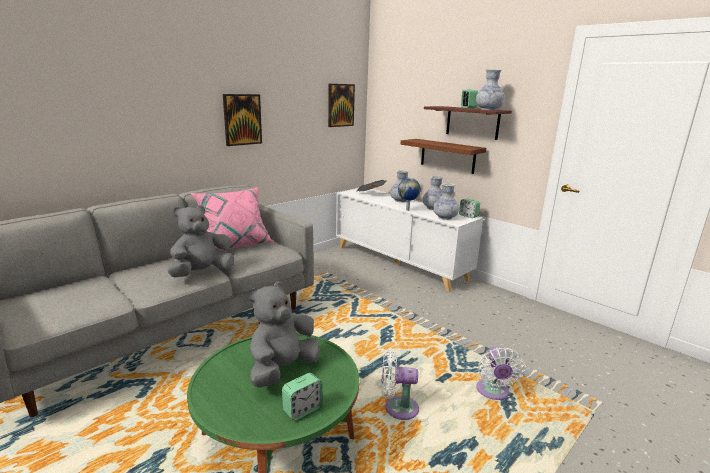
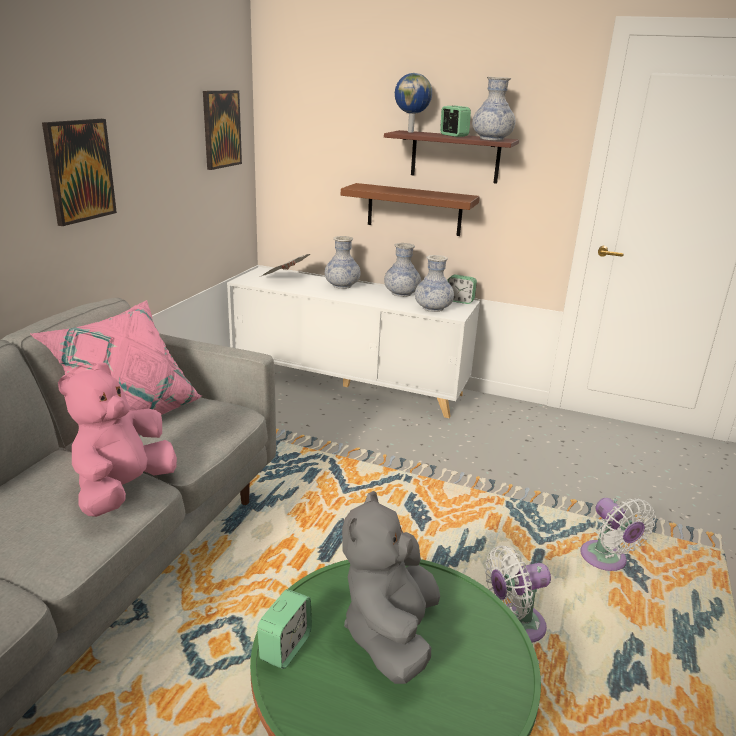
camera: 25 degrees left, 5 degrees up
grey plush toy [168,205,234,278] -> pink plush toy [58,362,177,517]
alarm clock [282,373,323,421] -> alarm clock moved to [257,589,312,669]
globe [398,178,421,211] -> globe moved to [395,73,432,133]

